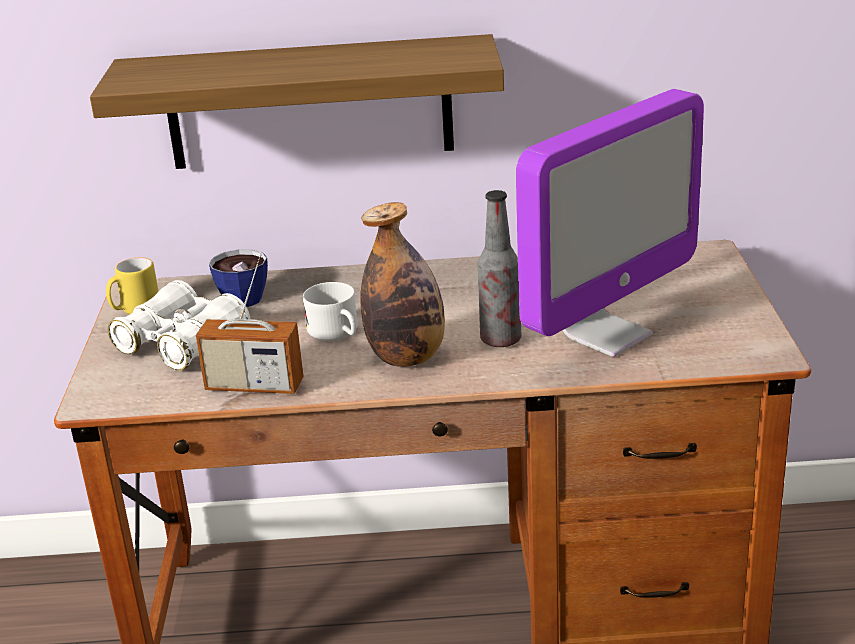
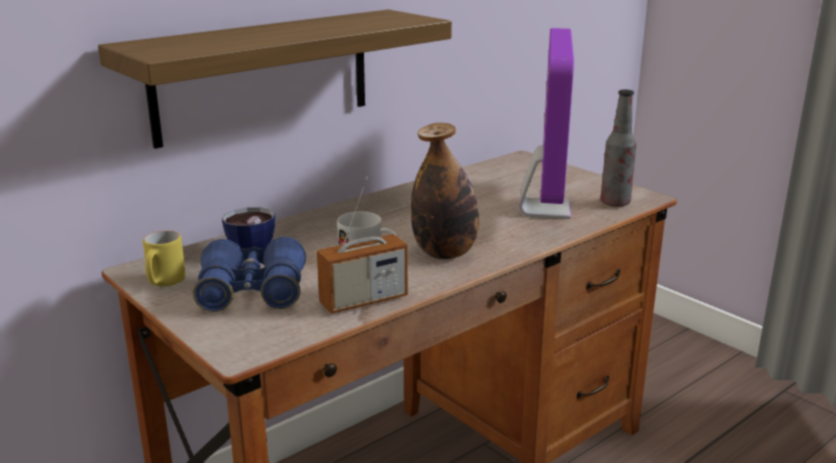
camera: 40 degrees left, 5 degrees down
white binoculars [108,280,250,371] -> blue binoculars [193,237,306,312]
bottle [478,190,521,347] -> bottle moved to [601,89,637,207]

